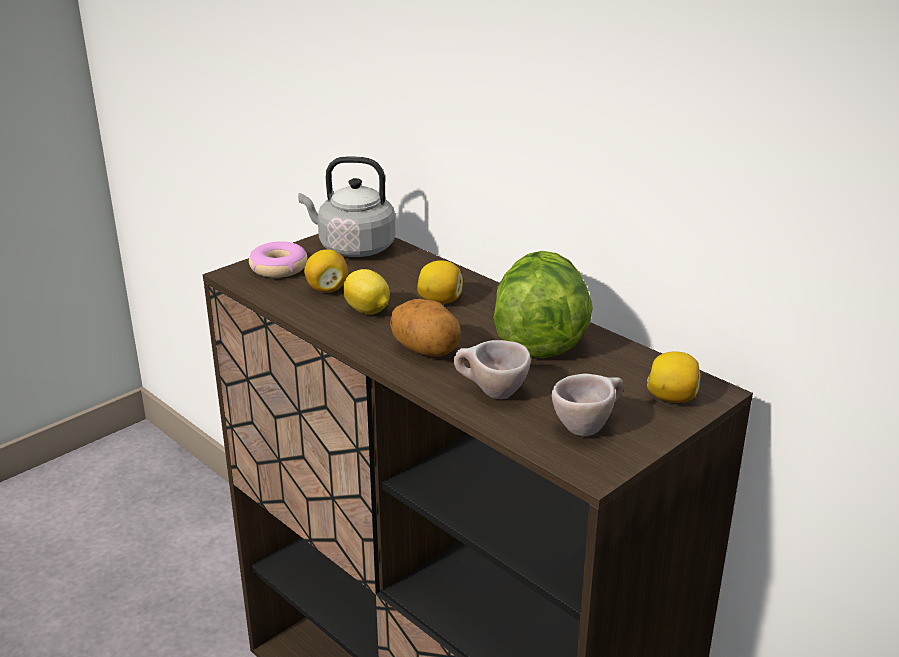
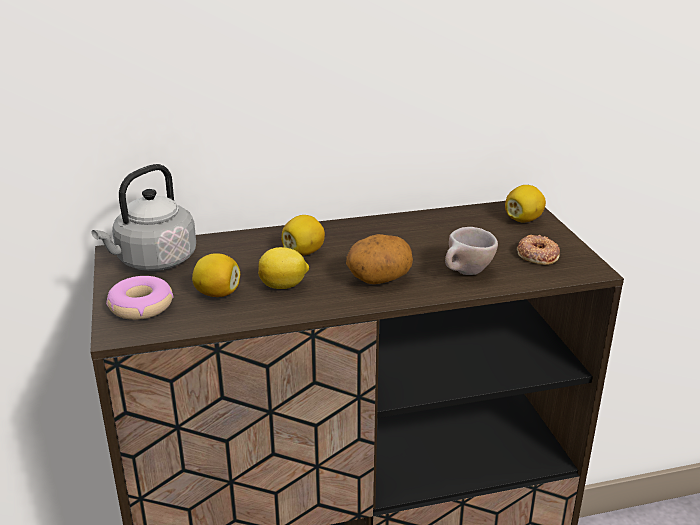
camera: 60 degrees left, 0 degrees up
lettuce [493,251,593,358] -> none
beige cup [552,374,624,436] -> donut [517,235,560,265]

